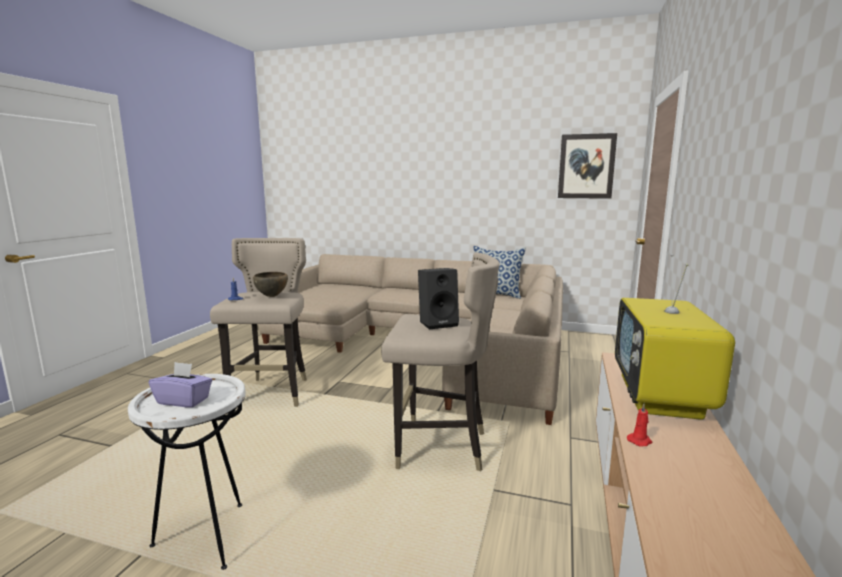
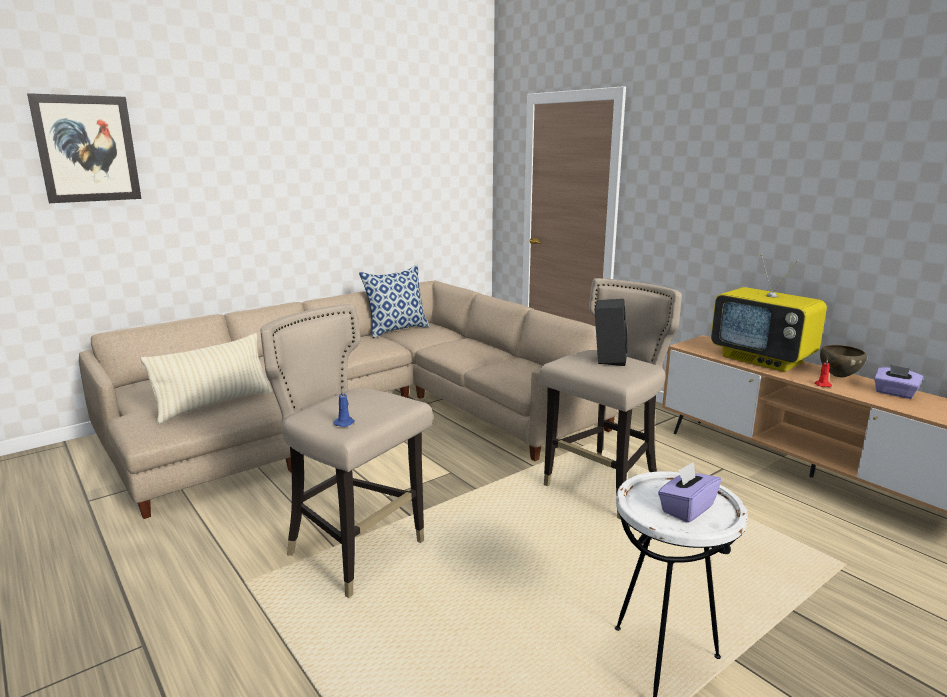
camera: 55 degrees left, 5 degrees up
brown bowl [253,272,288,297] -> brown bowl moved to [820,345,867,377]
picture [558,133,617,199] -> picture moved to [27,93,142,203]
none -> beige pillow [141,333,273,424]
none -> purple tissue box [874,365,923,399]

